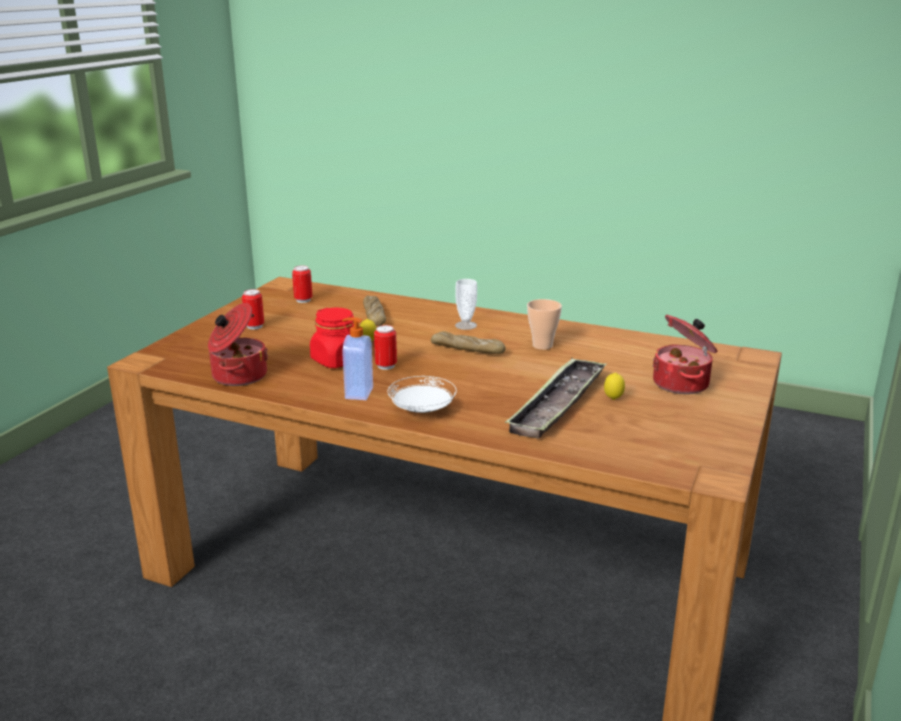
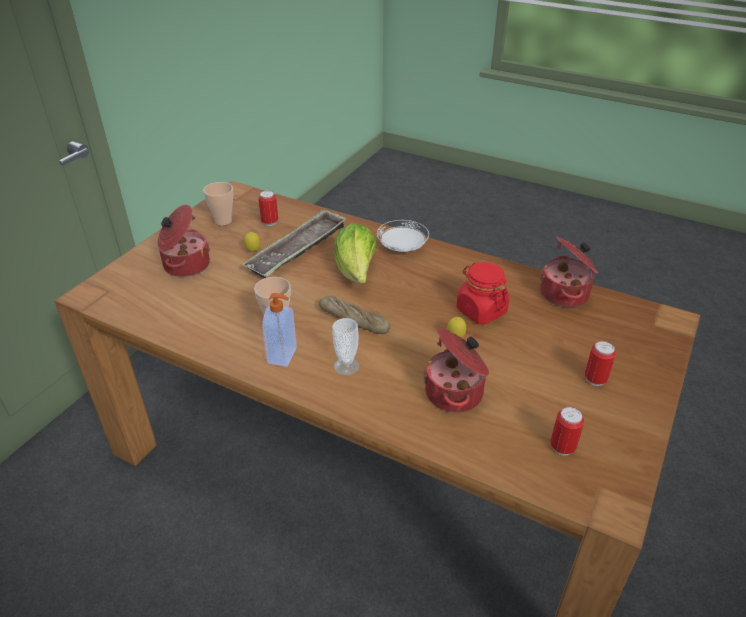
camera: 175 degrees left, 15 degrees up
soap dispenser [342,317,373,400] -> soap dispenser moved to [262,293,297,367]
bread [363,296,386,326] -> cooking pot [423,328,489,413]
can [374,325,397,370] -> can moved to [258,190,278,226]
none -> cup [203,182,233,226]
none -> lettuce [334,223,377,284]

